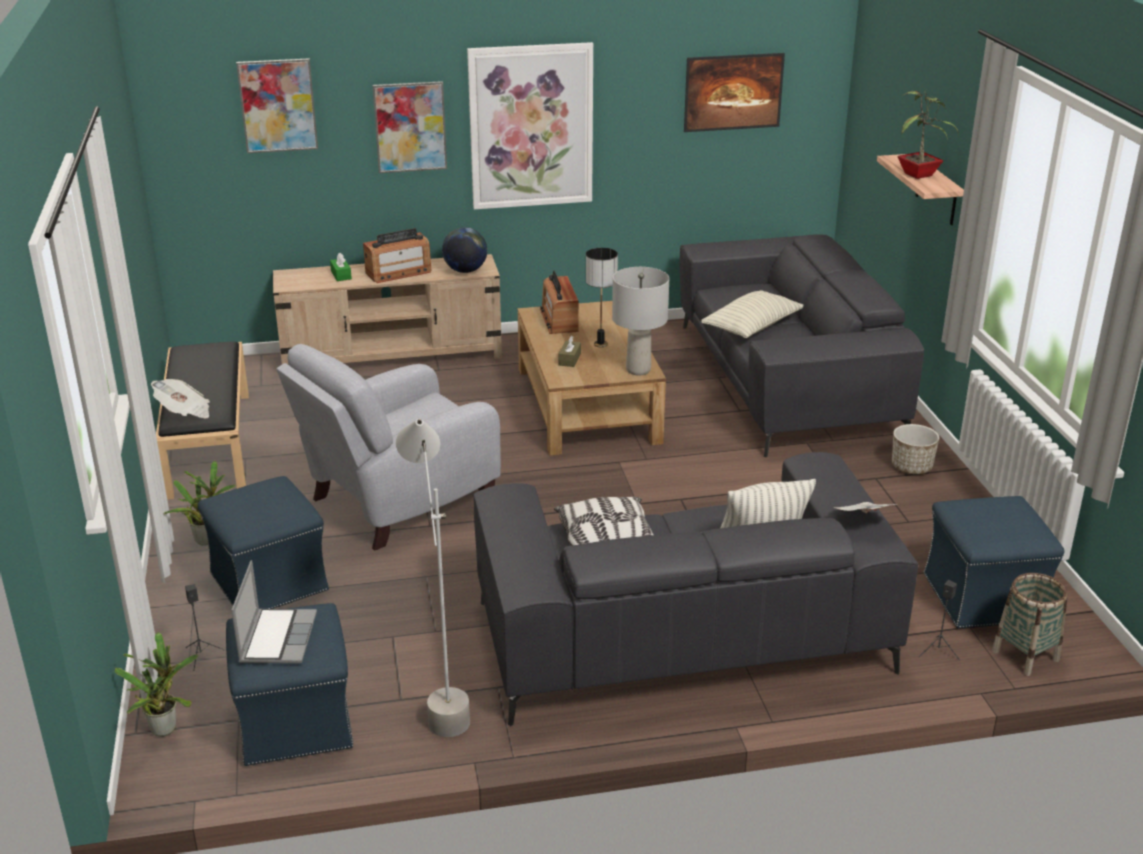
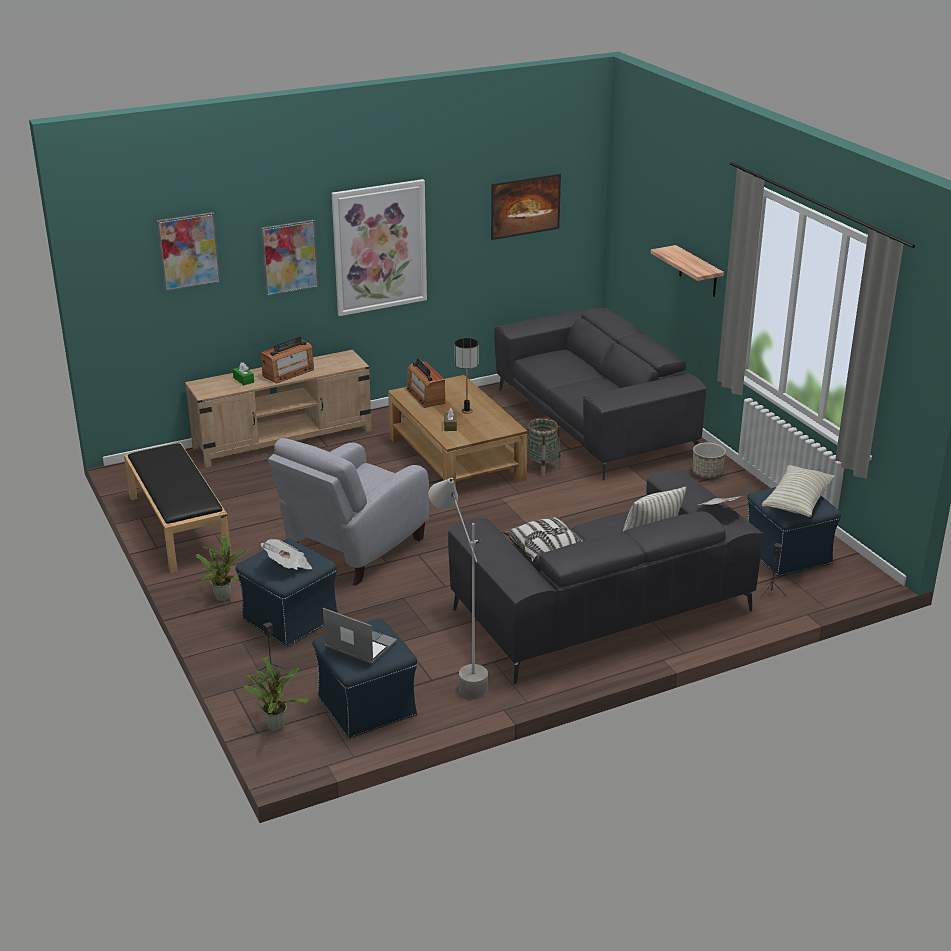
camera: 15 degrees left, 0 degrees up
newspaper [151,379,210,418] -> newspaper moved to [261,539,312,570]
laptop [231,560,317,663] -> laptop turned 45 degrees counterclockwise [323,608,397,664]
globe [442,227,487,273] -> none
grey table lamp [612,267,669,375] -> none
pillow [701,290,804,338] -> pillow moved to [762,465,835,517]
potted plant [898,90,959,179] -> none
basket [992,573,1068,676] -> basket moved to [527,418,561,477]

